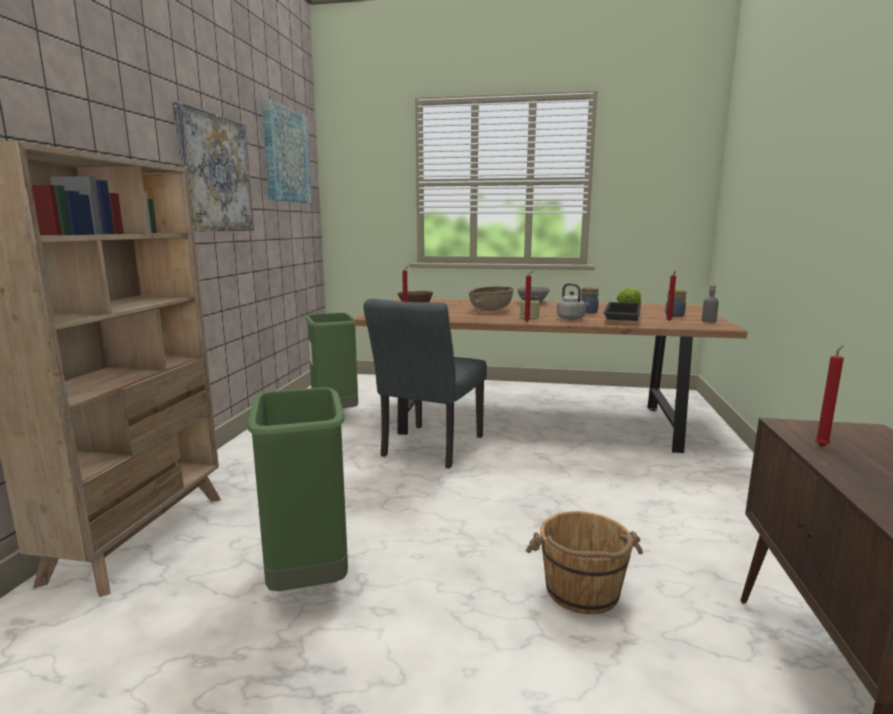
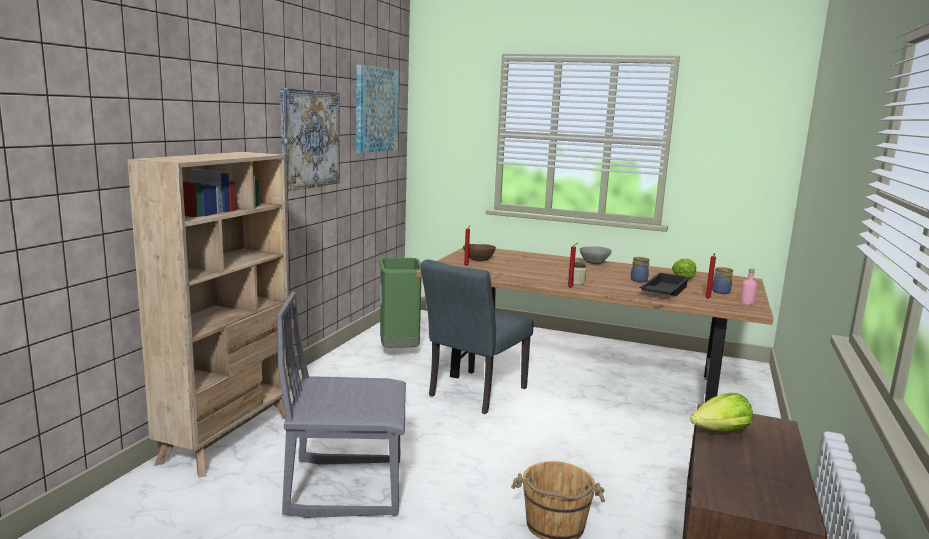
camera: 10 degrees right, 0 degrees up
green trash can [247,387,348,591] -> grey chair [277,292,406,518]
brown bowl [469,286,513,311] -> none
grey kettle [557,283,589,320] -> none
grey bottle [702,285,719,323] -> pink bottle [740,268,757,305]
red candle [815,345,844,447] -> lettuce [690,393,753,431]

